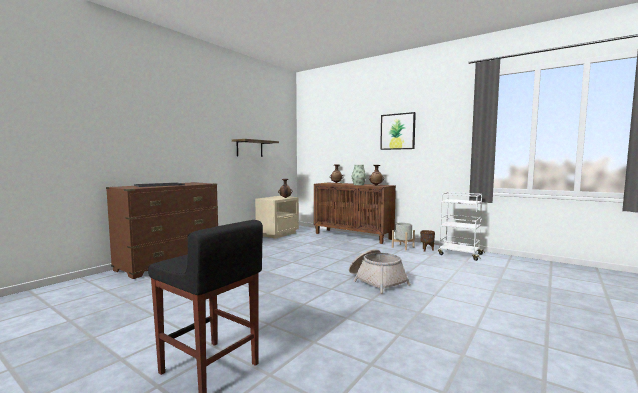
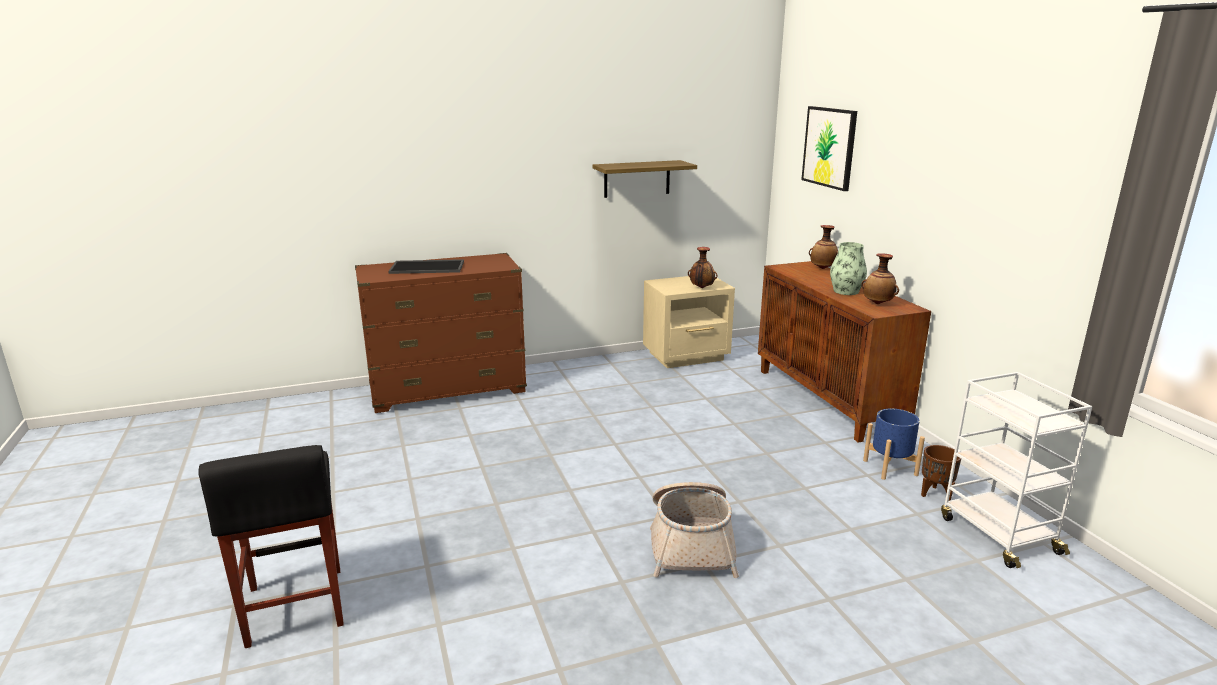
camera: 35 degrees right, 15 degrees up
picture [380,112,416,150] -> picture moved to [801,106,857,191]
grey planter [392,223,415,250] -> blue planter [863,409,925,480]

